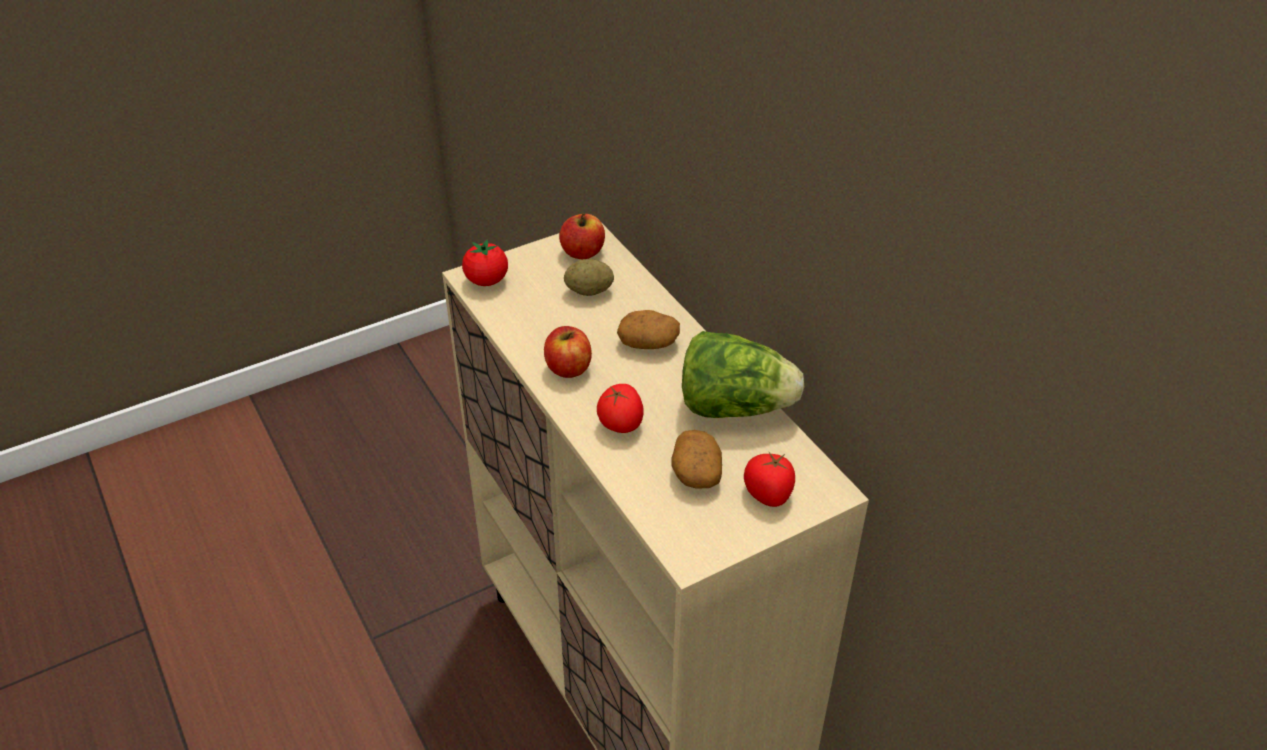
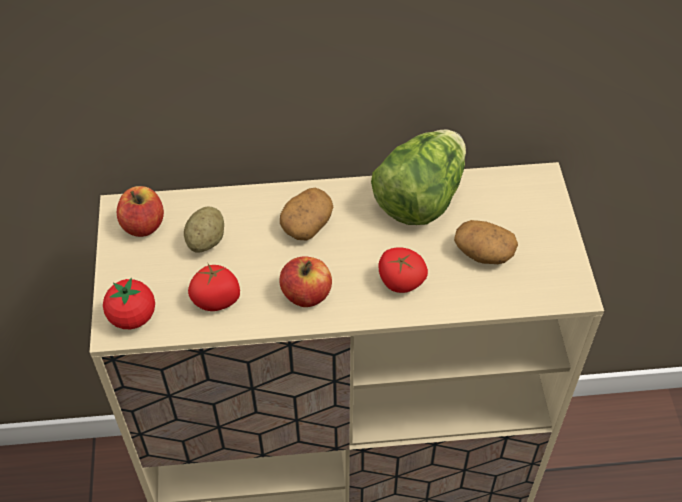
camera: 65 degrees left, 10 degrees up
tomato [744,452,795,507] -> tomato moved to [188,262,240,311]

